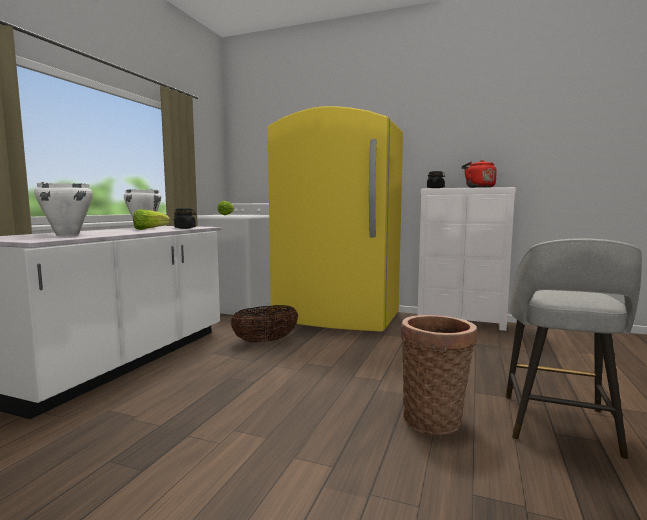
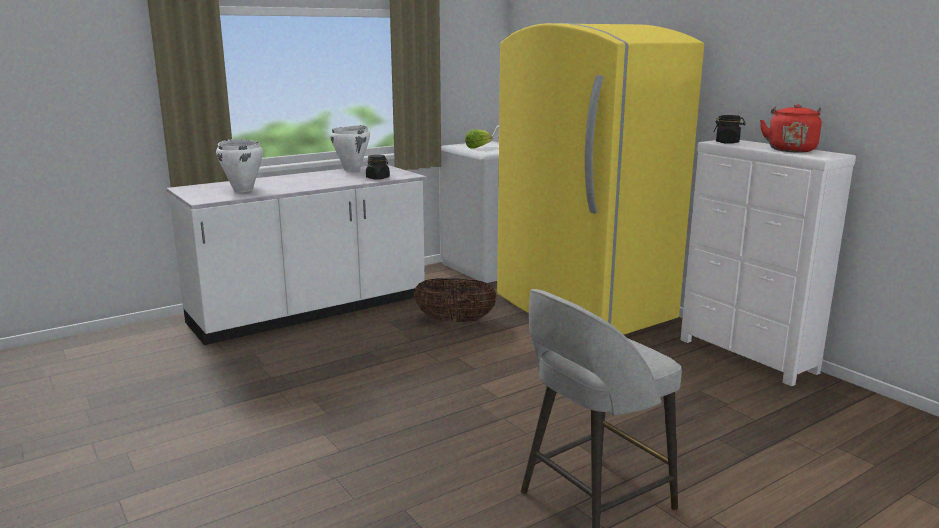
camera: 35 degrees right, 10 degrees up
lettuce [133,209,170,230] -> none
basket [401,315,477,435] -> none

